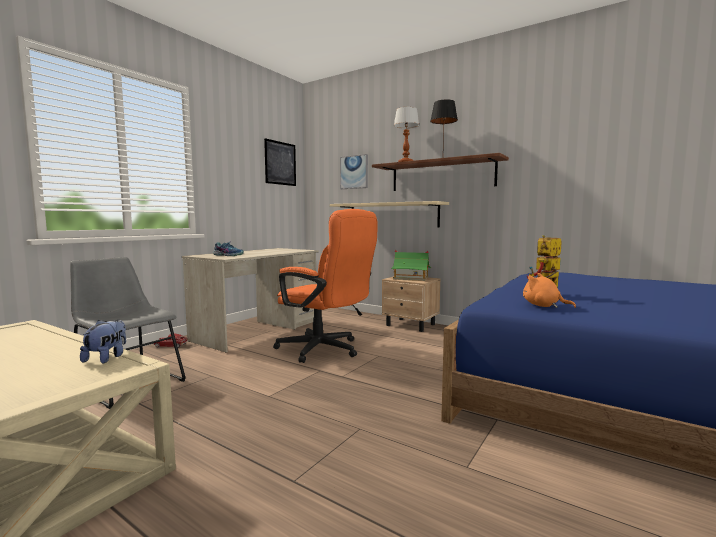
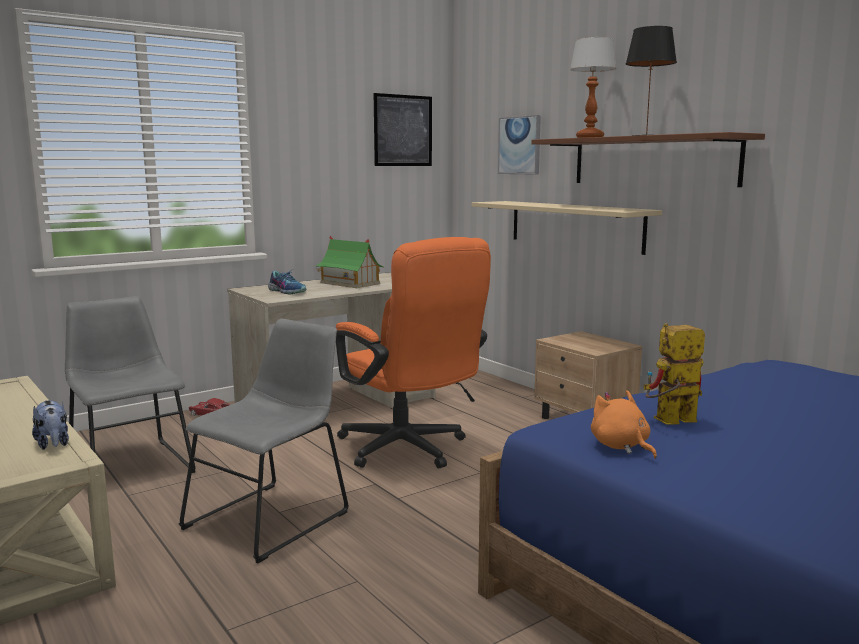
camera: 20 degrees right, 5 degrees up
plush toy [80,320,126,363] -> plush toy turned 120 degrees clockwise [32,400,69,450]
toy house [391,250,431,281] -> toy house moved to [316,235,384,288]
none -> grey chair [178,319,349,563]

